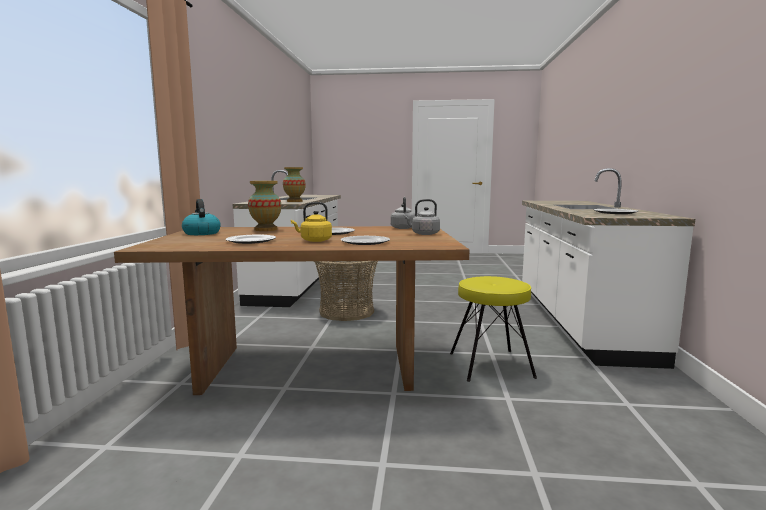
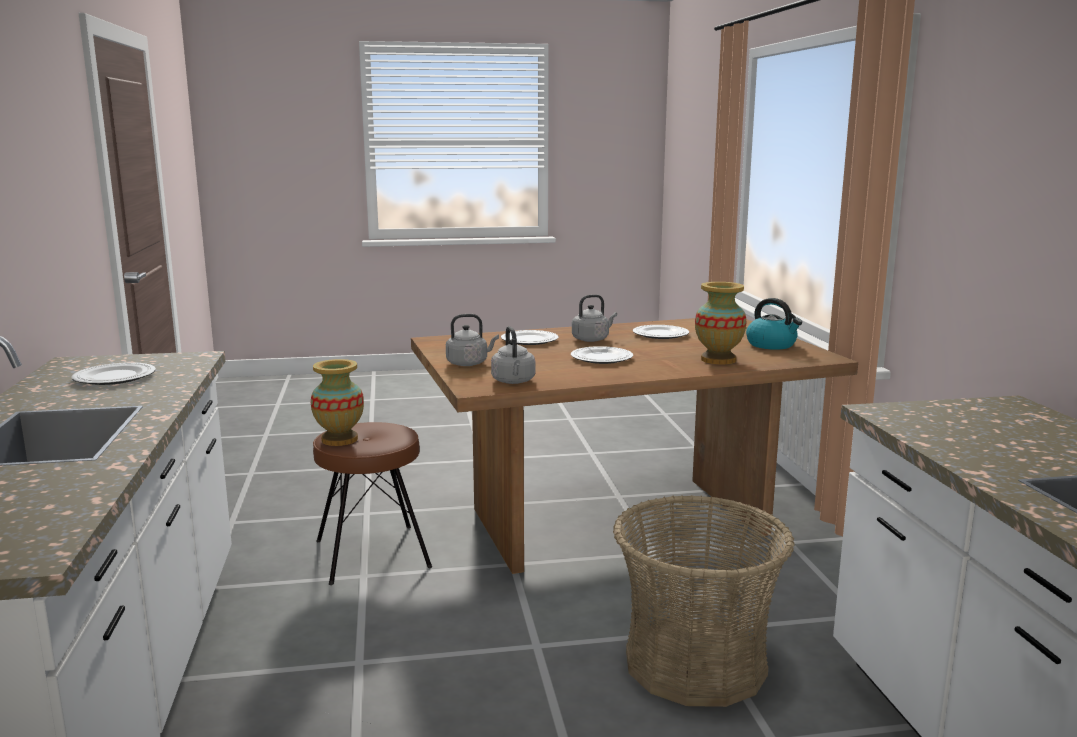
camera: 165 degrees right, 5 degrees up
vase [283,167,306,202] -> vase moved to [311,359,364,446]
yellow kettle [291,202,332,242] -> grey kettle [572,294,617,342]
yellow stool [450,276,537,382] -> brown stool [313,422,432,585]

